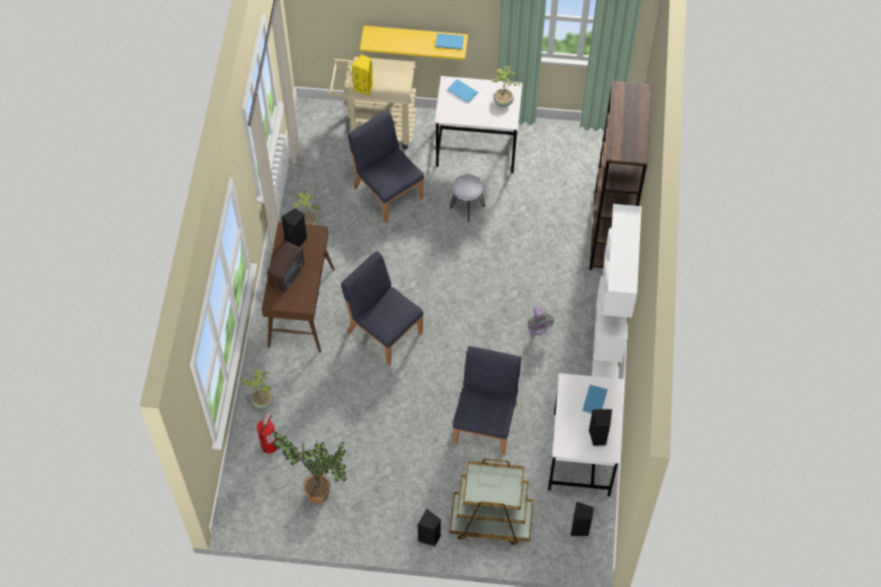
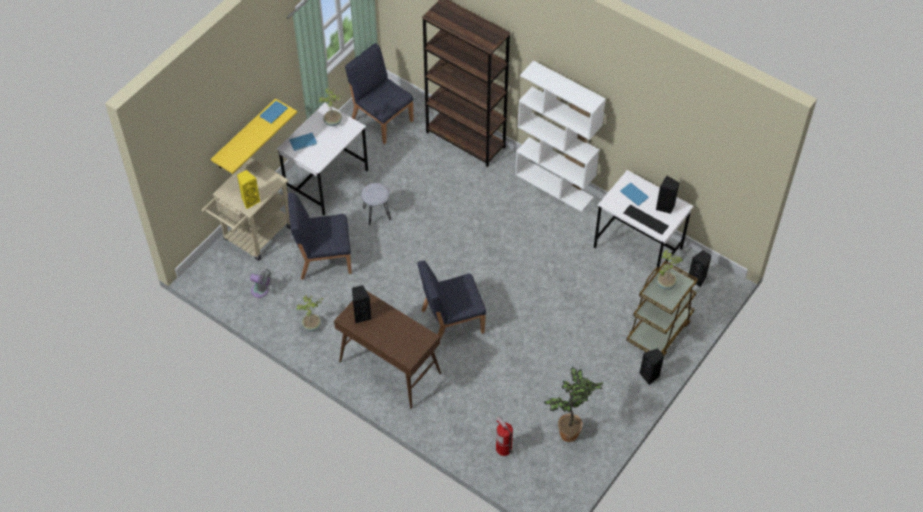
camera: 60 degrees left, 5 degrees down
potted plant [240,369,273,409] -> potted plant moved to [657,250,682,290]
radio [267,242,305,293] -> none
blue chair [453,346,521,455] -> blue chair moved to [345,43,414,144]
grey fan [528,307,554,335] -> grey fan moved to [250,269,272,298]
none -> keyboard [624,205,669,235]

